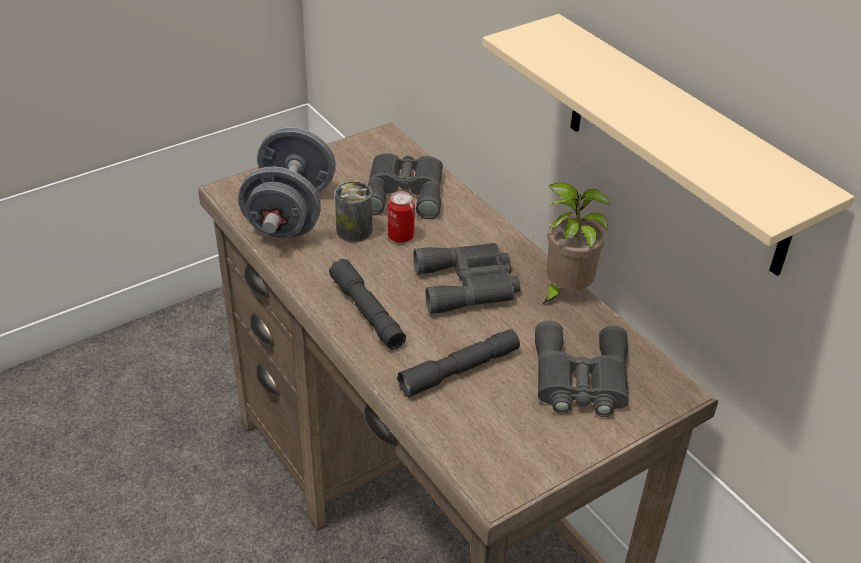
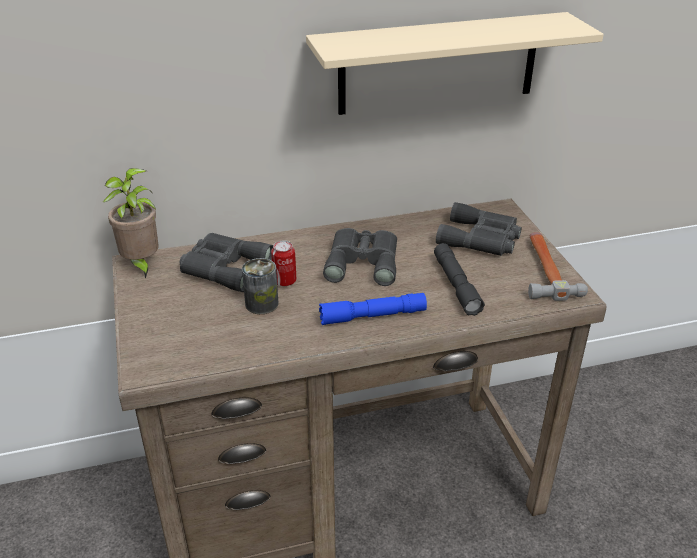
camera: 70 degrees left, 5 degrees down
grey dumbbell [238,127,336,238] -> none
grey flashlight [329,259,406,349] -> blue flashlight [319,293,427,325]
potted plant [542,183,610,305] -> potted plant moved to [103,168,159,279]
none -> hammer [528,232,588,301]

